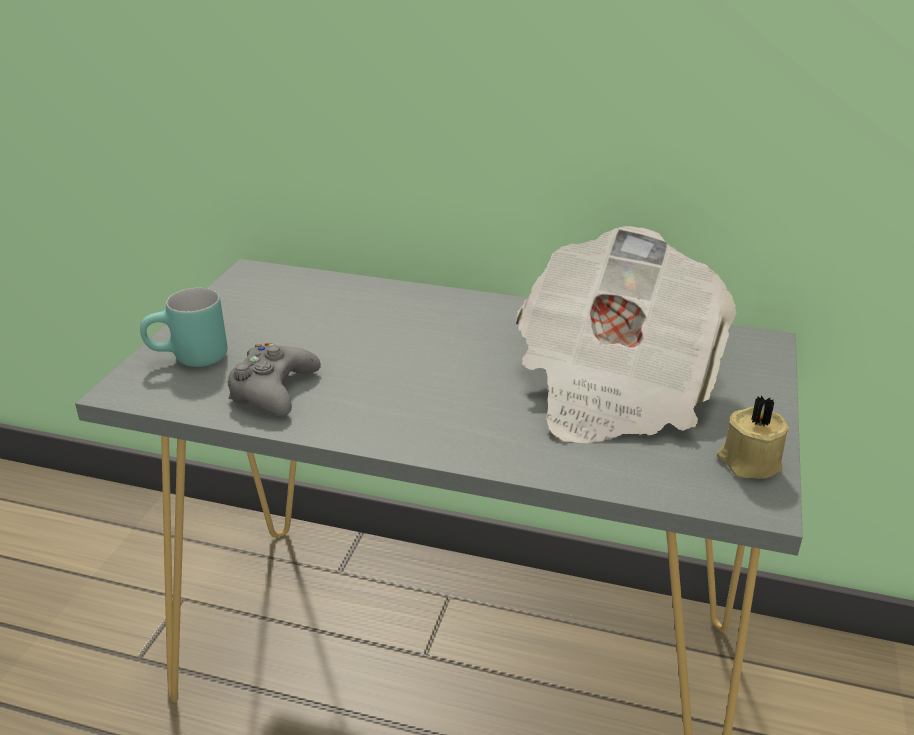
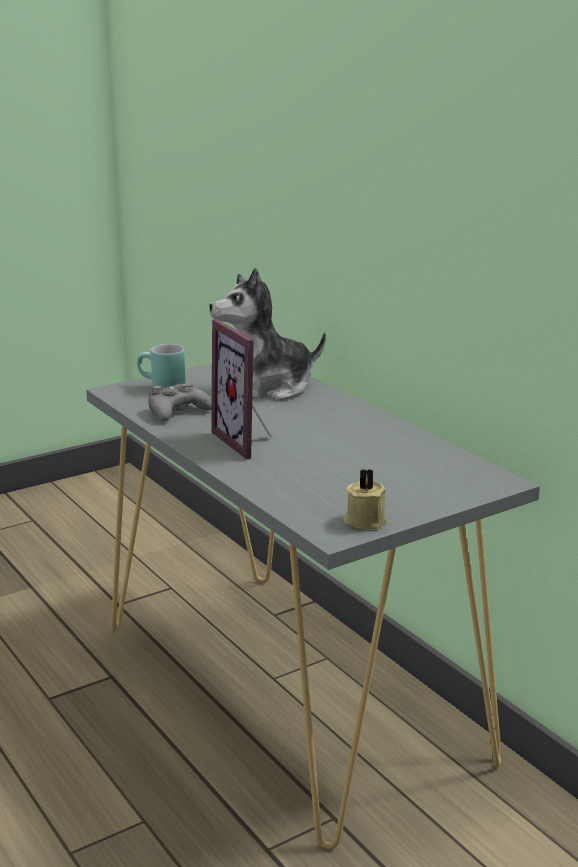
camera: 40 degrees right, 10 degrees down
newspaper [516,226,737,443] -> none
none -> plush toy [209,268,326,401]
none -> picture frame [211,319,272,460]

